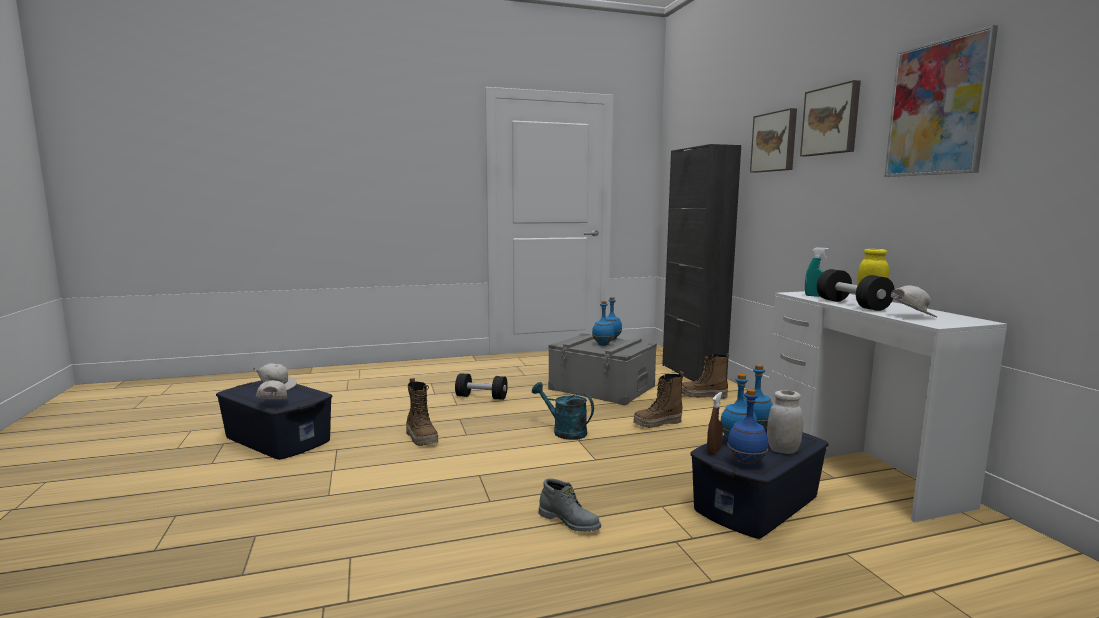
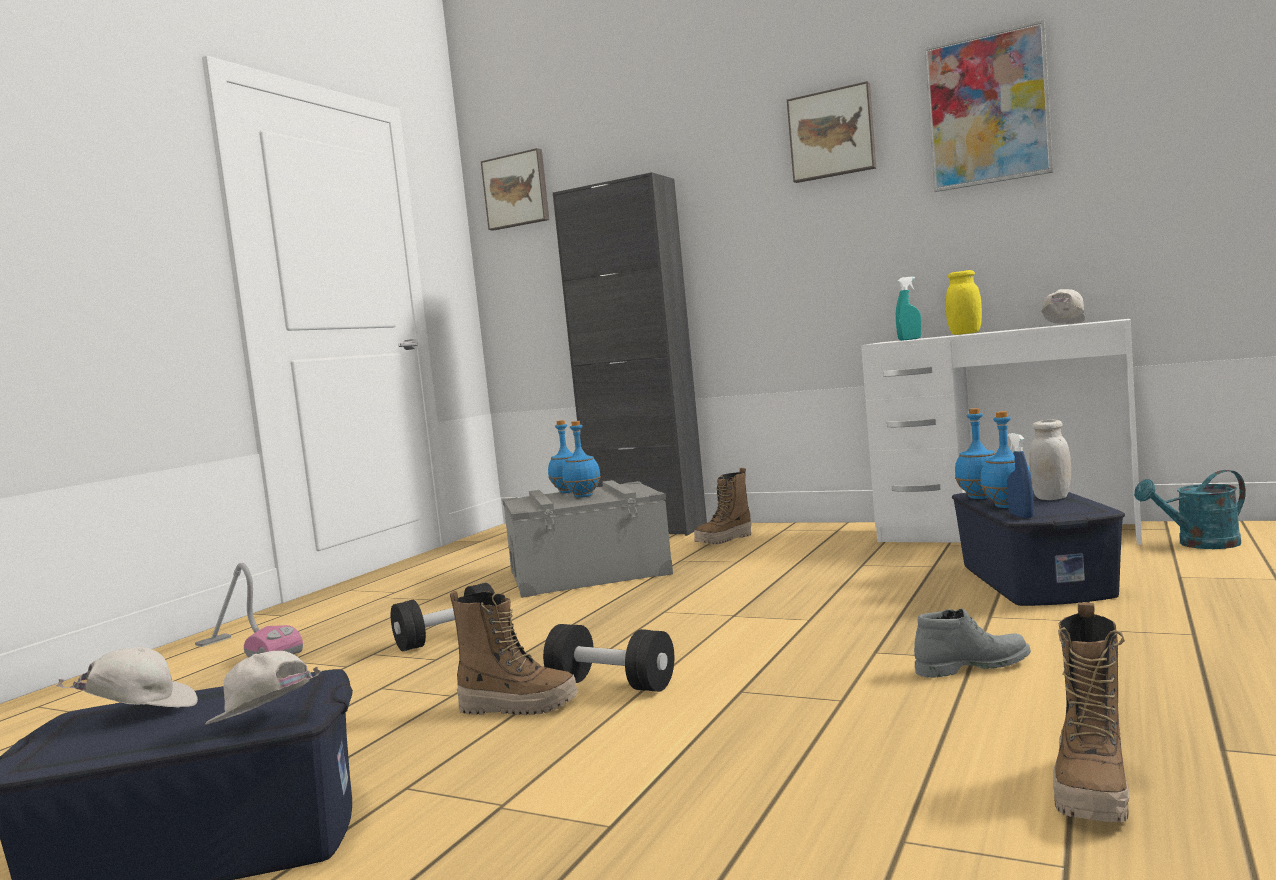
camera: 45 degrees left, 5 degrees down
turquoise watering can [532,382,594,440] -> turquoise watering can moved to [1134,470,1246,549]
boot [633,371,684,428] -> boot moved to [1053,603,1129,823]
brown spray bottle [707,392,723,455] -> blue spray bottle [1007,433,1034,518]
blue bottle [727,389,768,467] -> none
picture [750,108,797,173] -> picture moved to [481,148,549,231]
black dumbbell [817,269,895,311] -> black dumbbell moved to [543,624,674,692]
none -> vacuum cleaner [195,563,303,657]

